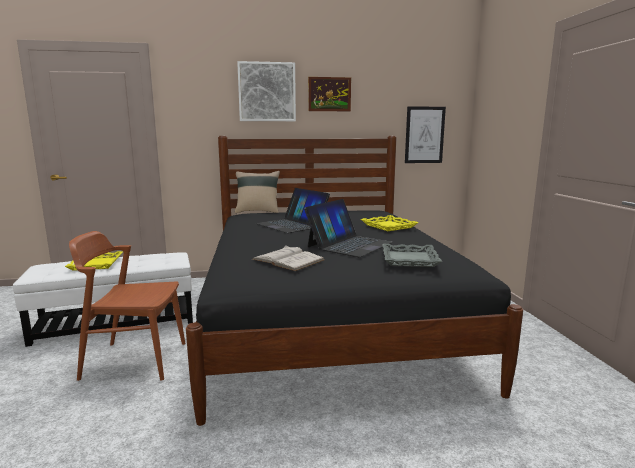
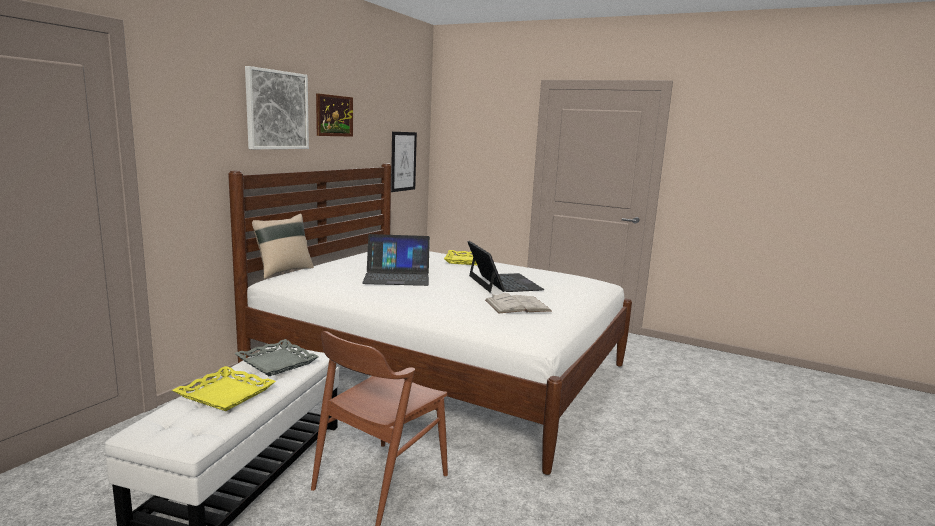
camera: 55 degrees left, 0 degrees up
black bed [186,136,523,426] -> white bed [228,163,632,475]
grey tray [382,244,442,267] -> grey tray moved to [234,339,319,376]

